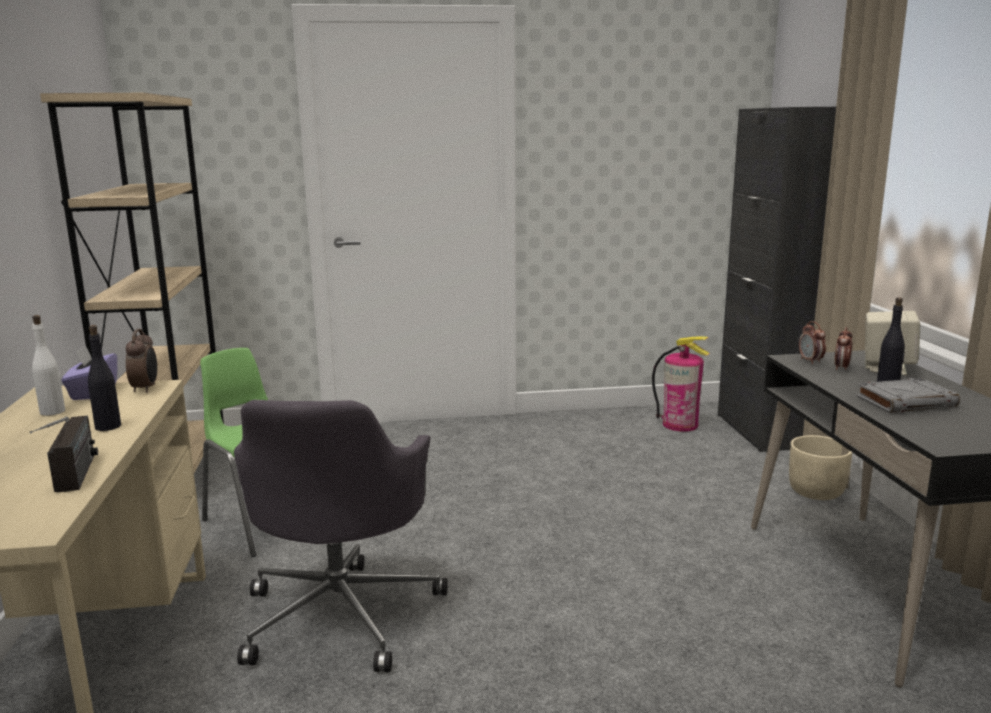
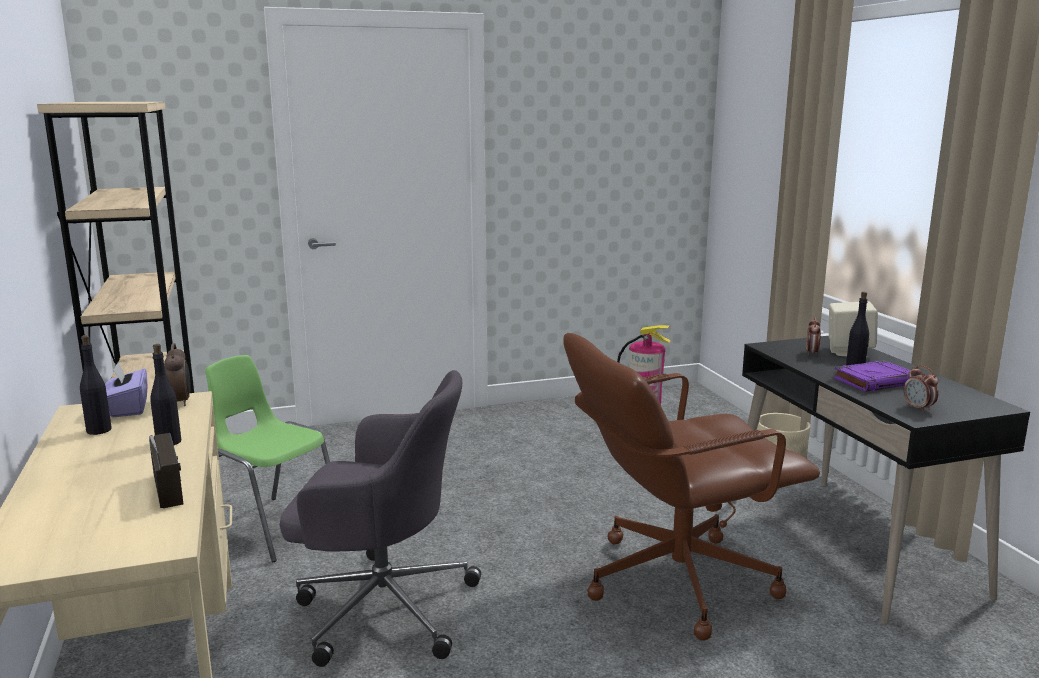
camera: 10 degrees left, 0 degrees up
white bottle [32,315,65,416] -> black bottle [80,335,112,435]
grey office chair [234,400,448,672] -> grey office chair turned 75 degrees counterclockwise [280,370,481,667]
black cabinet [718,107,836,452] -> none
alarm clock [799,321,826,364] -> alarm clock moved to [904,365,939,412]
grey book [856,378,960,413] -> purple book [833,360,911,392]
none -> brown office chair [563,333,820,641]

